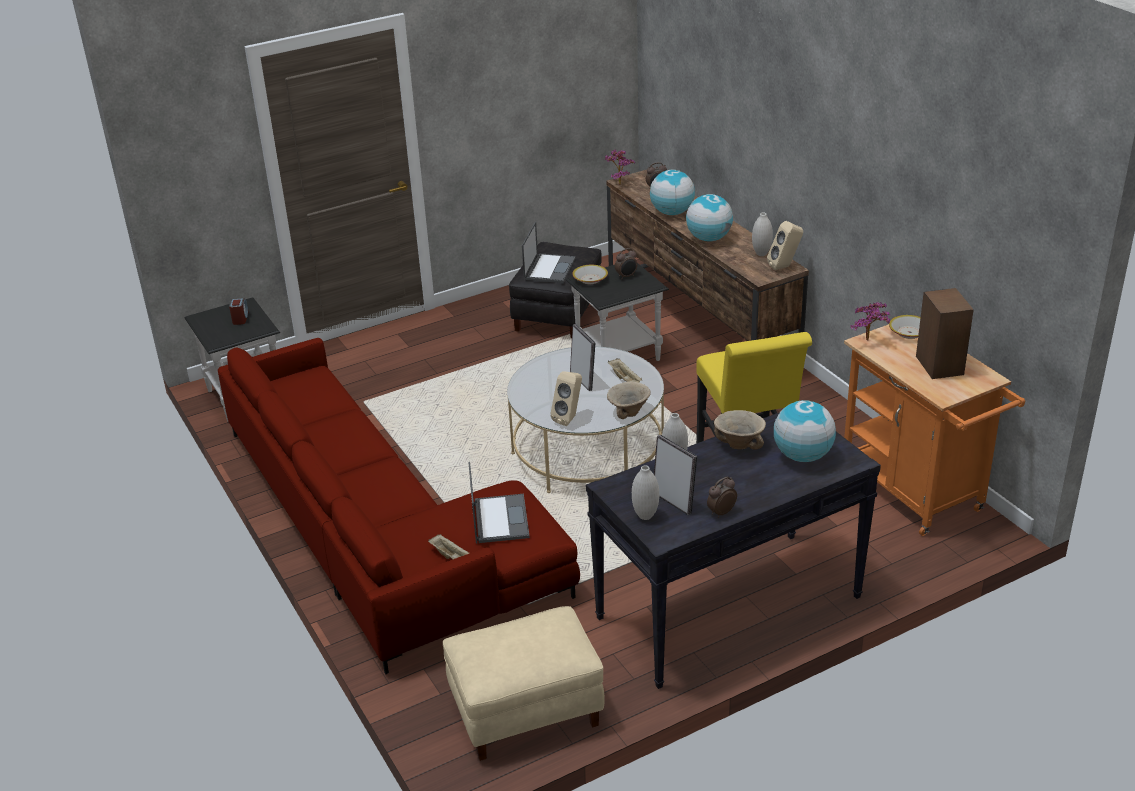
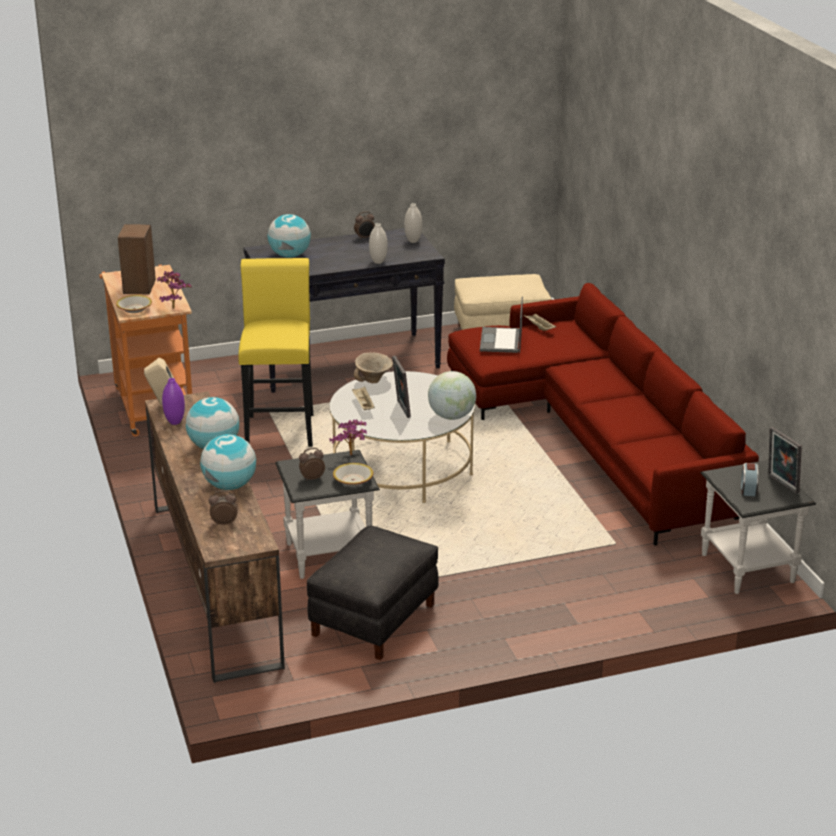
camera: 170 degrees left, 5 degrees down
laptop [522,222,576,283] -> none
beige speaker [550,371,582,426] -> none
potted plant [604,149,635,185] -> potted plant moved to [329,419,367,455]
picture frame [654,434,697,515] -> picture frame moved to [768,427,802,494]
beige bowl [714,410,766,450] -> none
white vase [752,213,773,256] -> purple vase [162,378,185,425]
none -> globe [428,371,476,420]

